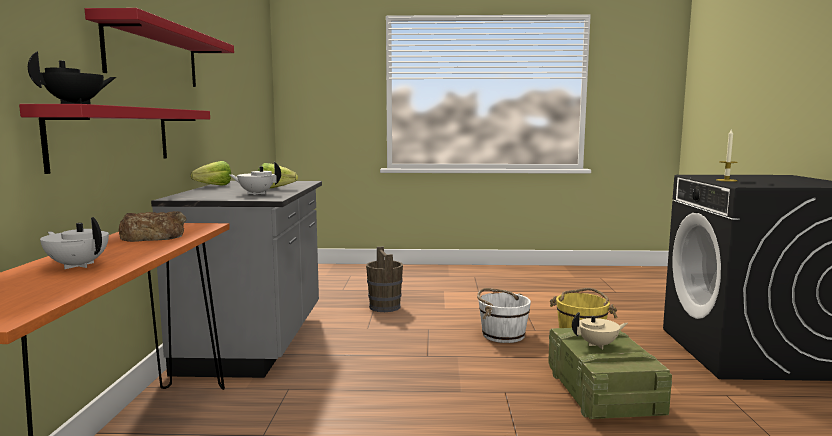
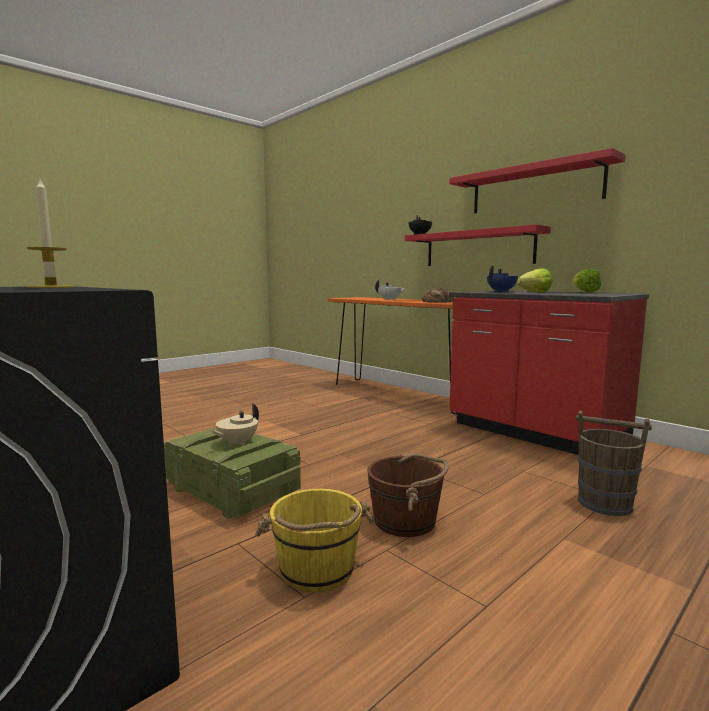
camera: 135 degrees right, 0 degrees up
grey counter [151,181,322,378] -> red counter [449,291,649,455]
white teapot [229,162,281,195] -> blue teapot [487,265,518,292]
white bucket [477,288,531,343] -> brown bucket [367,454,449,537]

